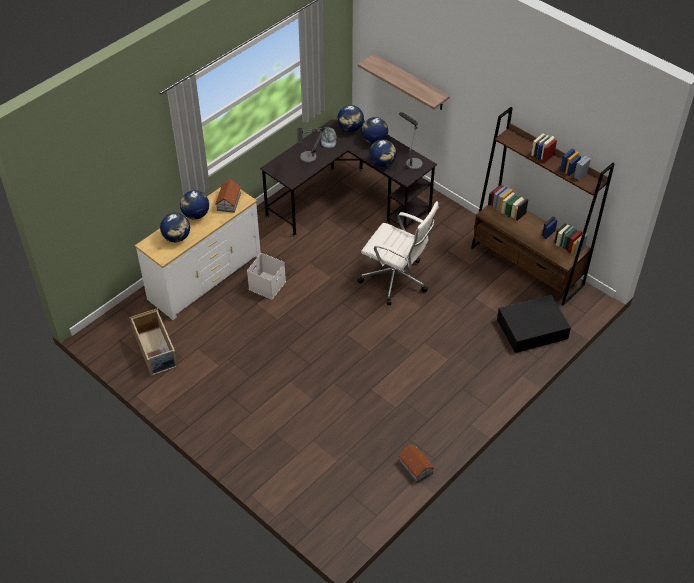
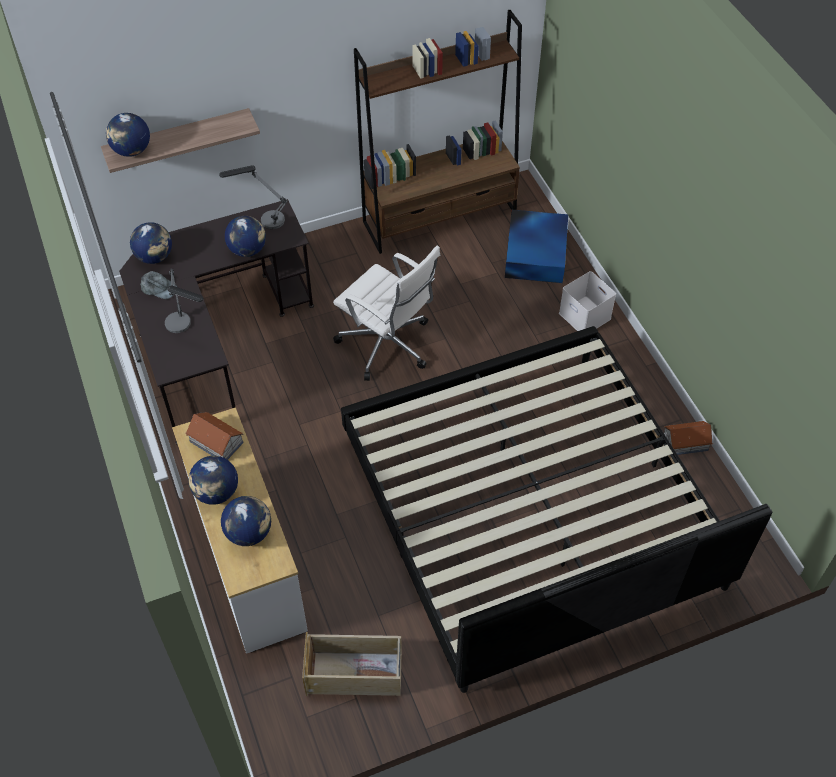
camera: 65 degrees left, 5 degrees up
white storage box [247,253,286,299] -> white storage box moved to [559,271,616,331]
white office chair [357,201,439,305] -> white office chair turned 75 degrees clockwise [333,246,440,381]
globe [361,117,388,144] -> globe moved to [106,113,150,157]
black storage box [497,295,571,353] -> blue storage box [505,210,568,283]
none -> bed [341,326,772,693]

